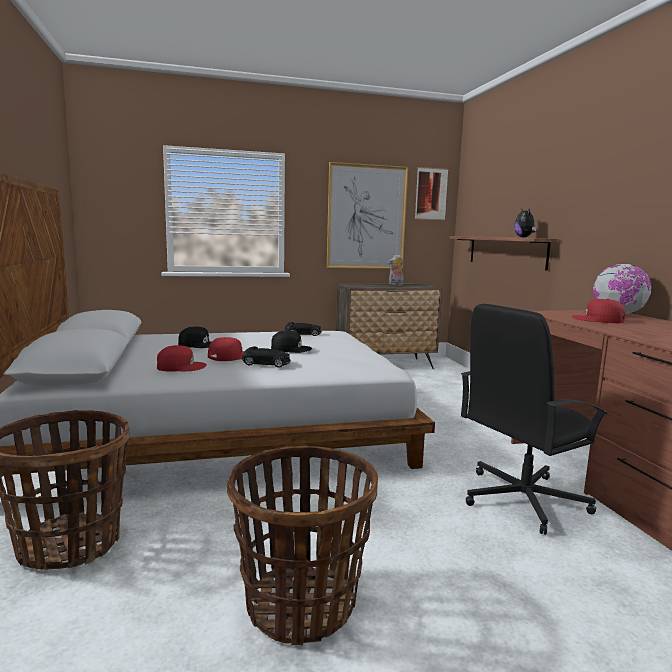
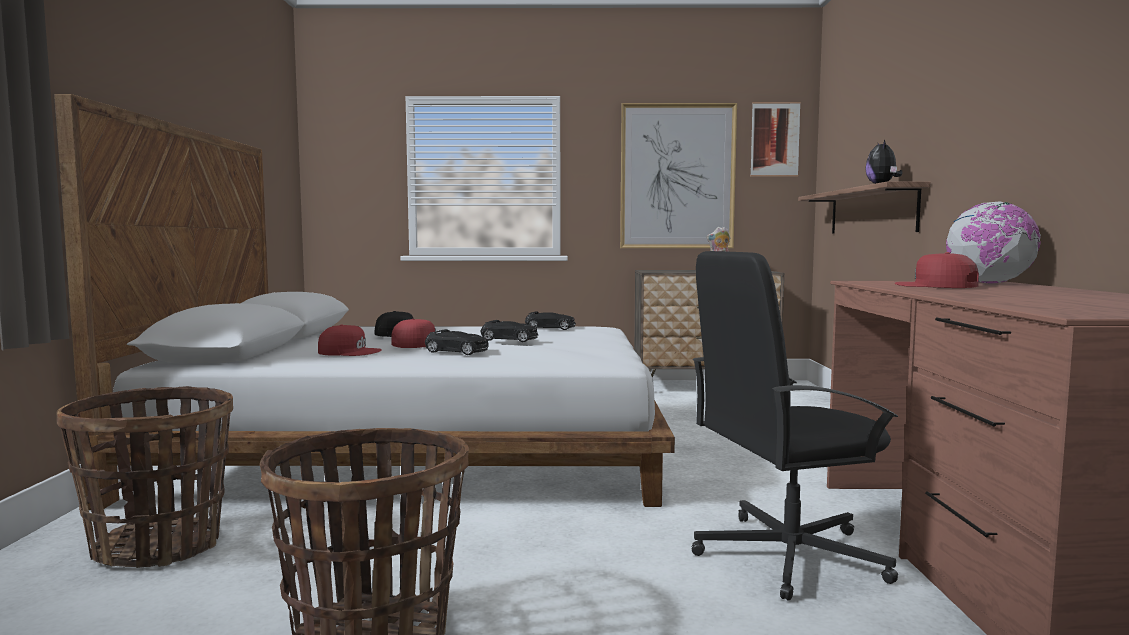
camera: 15 degrees right, 5 degrees down
black cap [271,330,312,353] -> black toy car [480,320,539,342]

